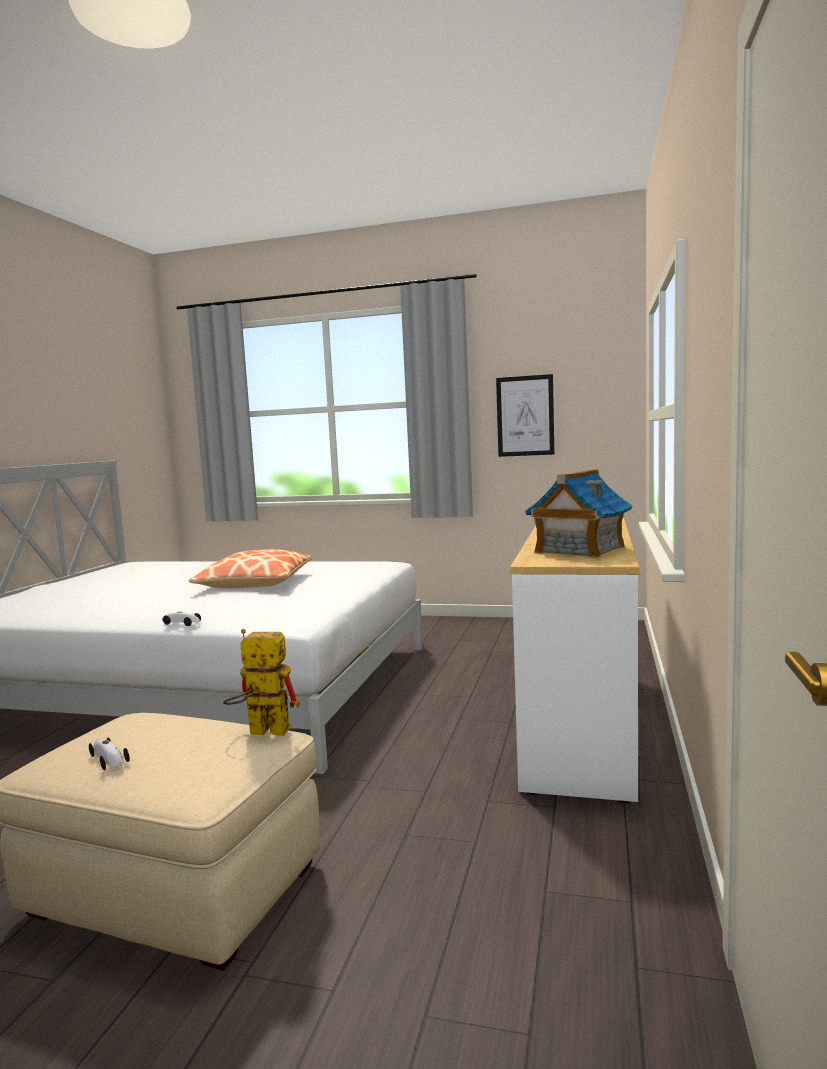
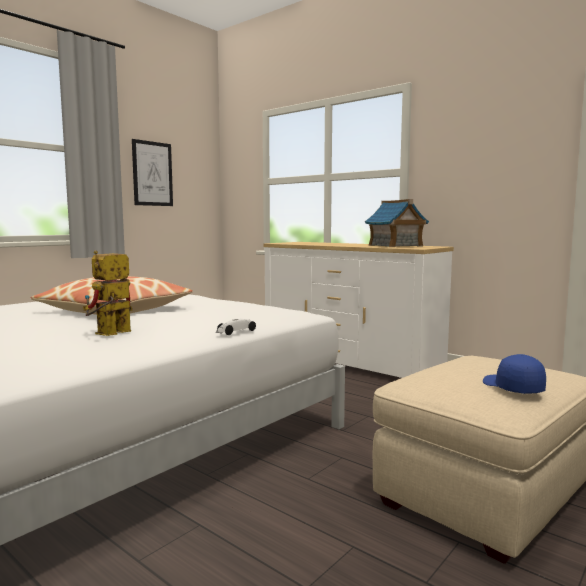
camera: 65 degrees left, 0 degrees up
toy car [89,738,130,770] -> blue cap [483,354,546,394]
toy robot [223,629,301,736] -> toy robot moved to [83,250,132,336]

